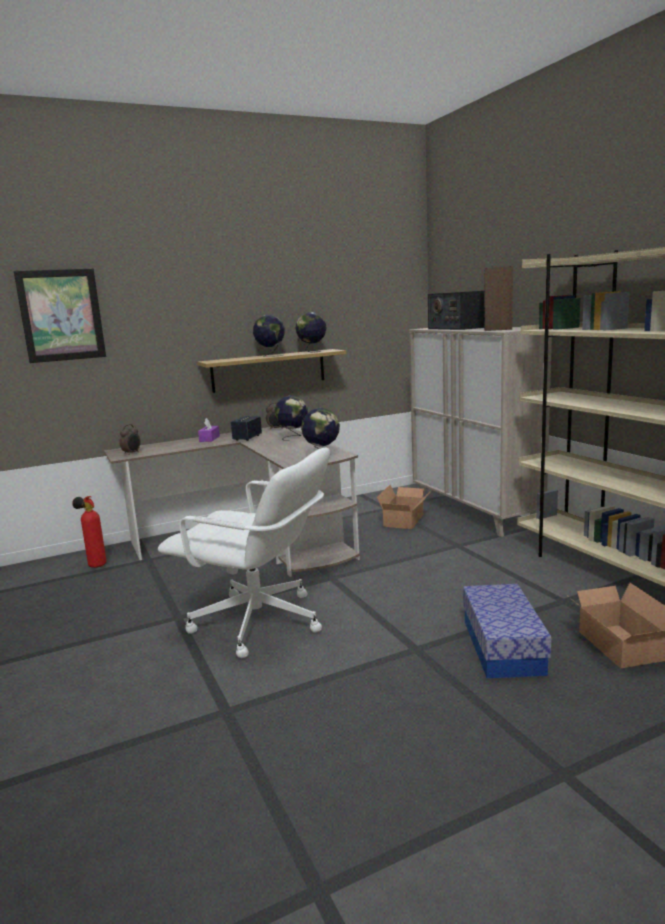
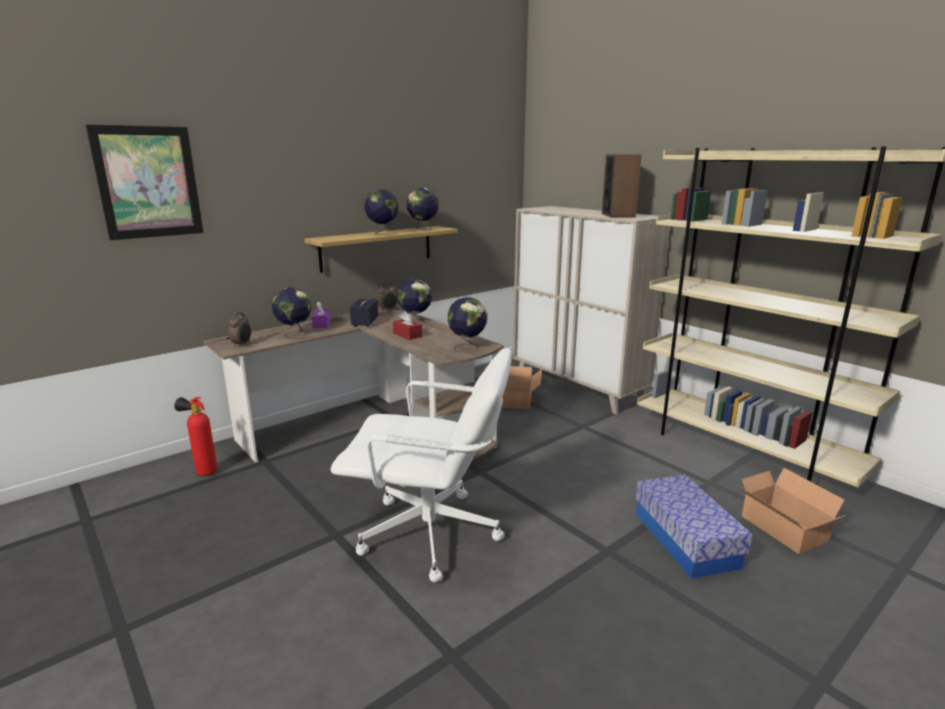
camera: 15 degrees left, 5 degrees up
radio [428,291,484,330] -> none
none -> globe [272,287,311,339]
none -> red tissue box [393,311,422,340]

